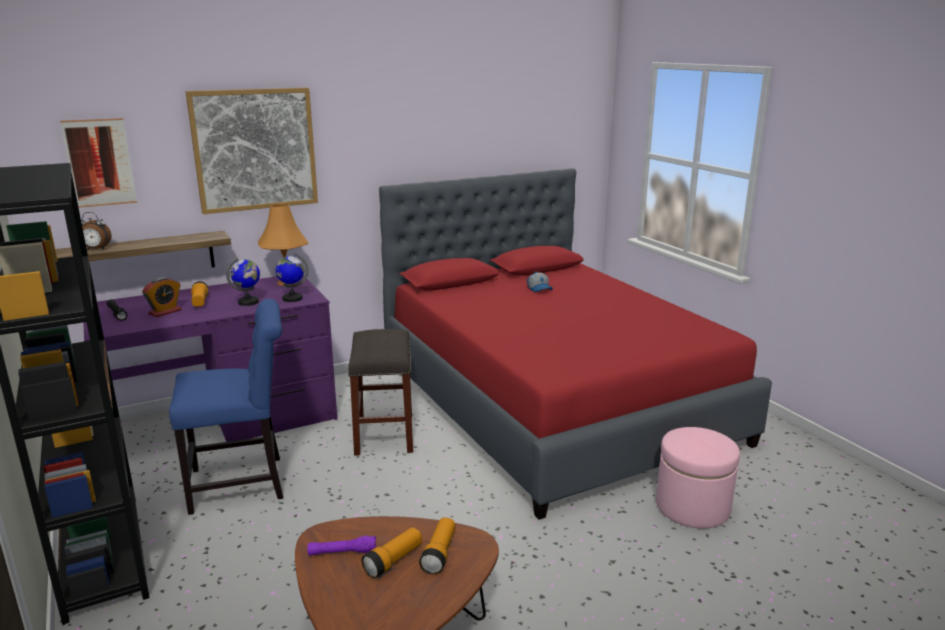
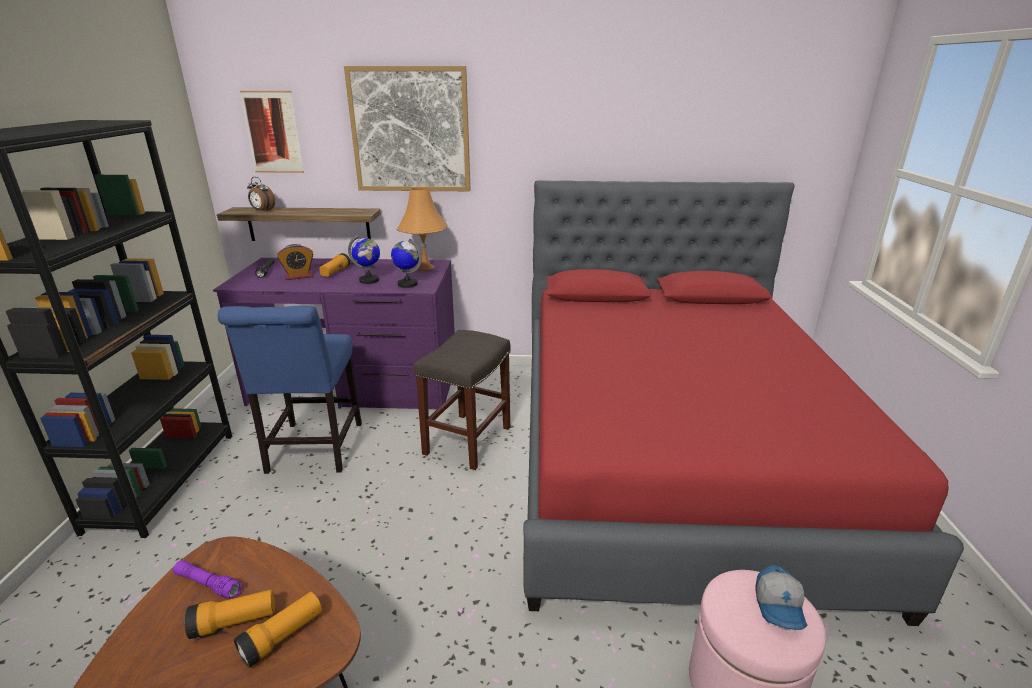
camera: 30 degrees right, 5 degrees up
blue chair [169,299,283,515] -> blue chair turned 75 degrees clockwise [217,306,362,474]
cap [527,272,553,292] -> cap moved to [755,565,807,630]

